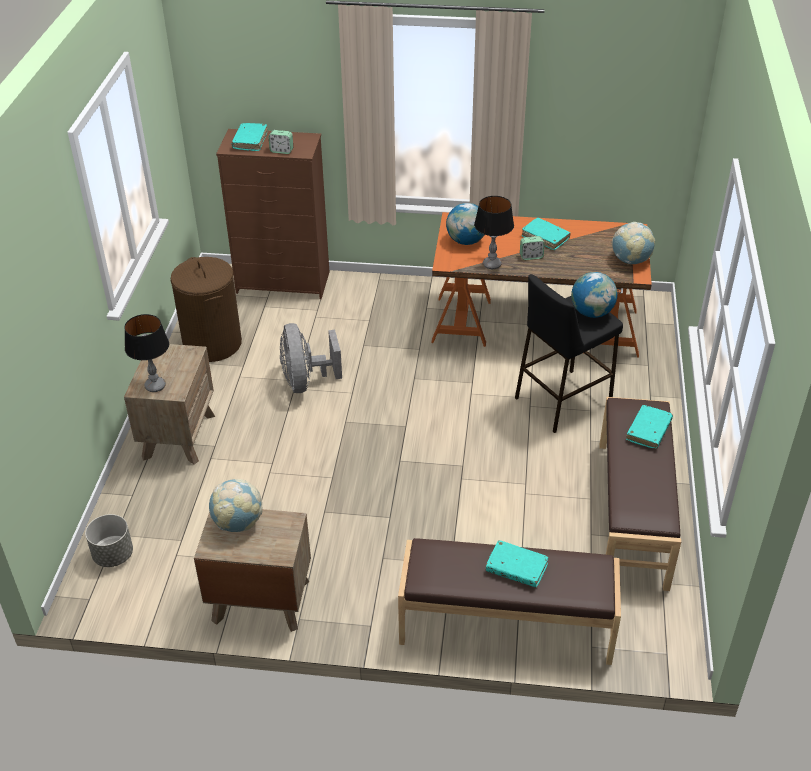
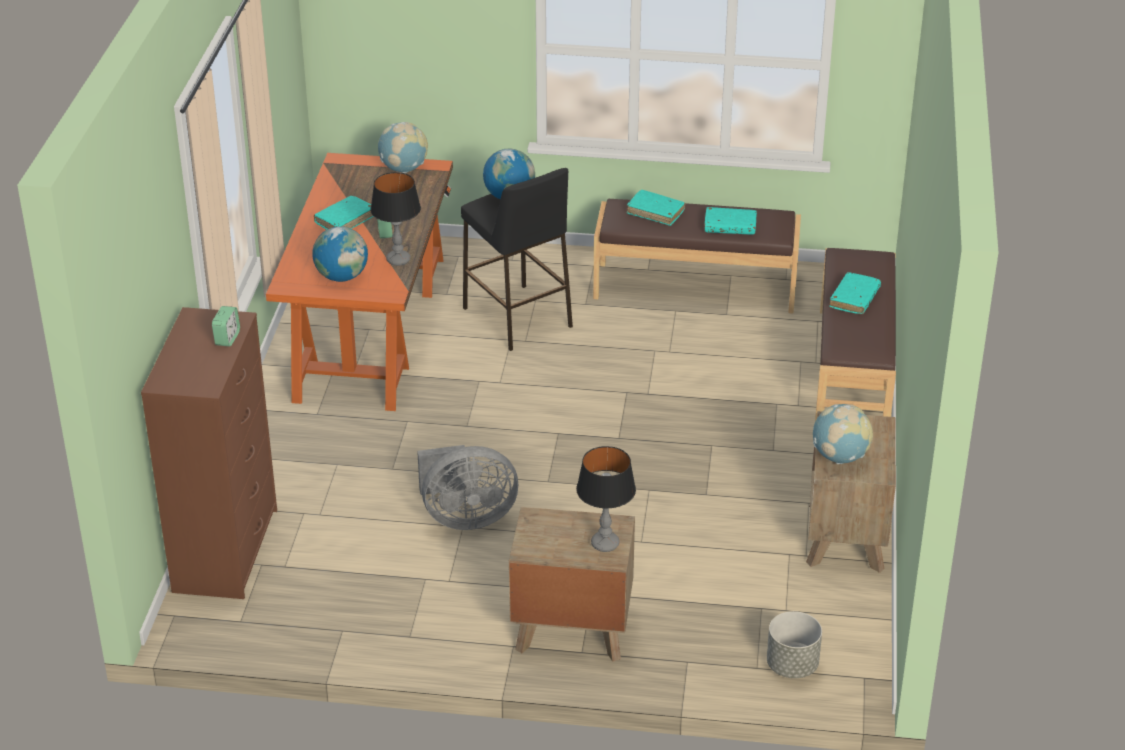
camera: 90 degrees left, 5 degrees down
brown laundry basket [171,257,242,362] -> none
turquoise book [231,123,268,151] -> turquoise book moved to [704,207,757,235]

